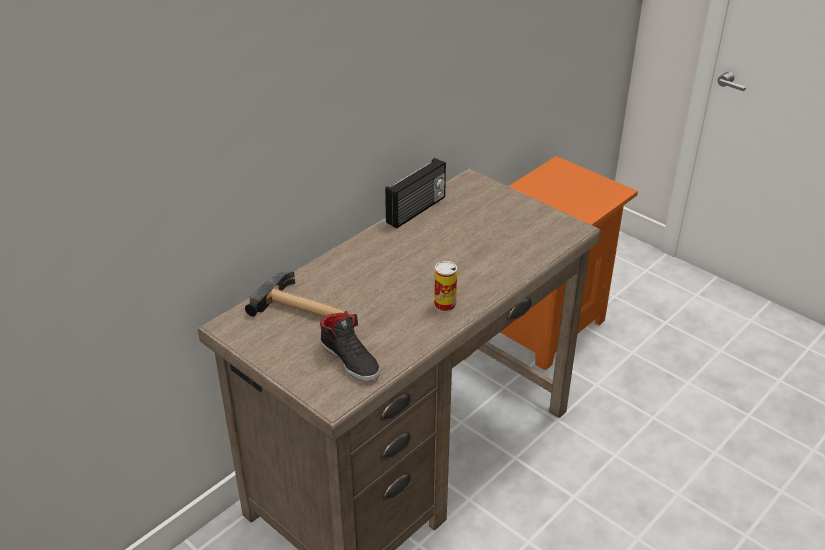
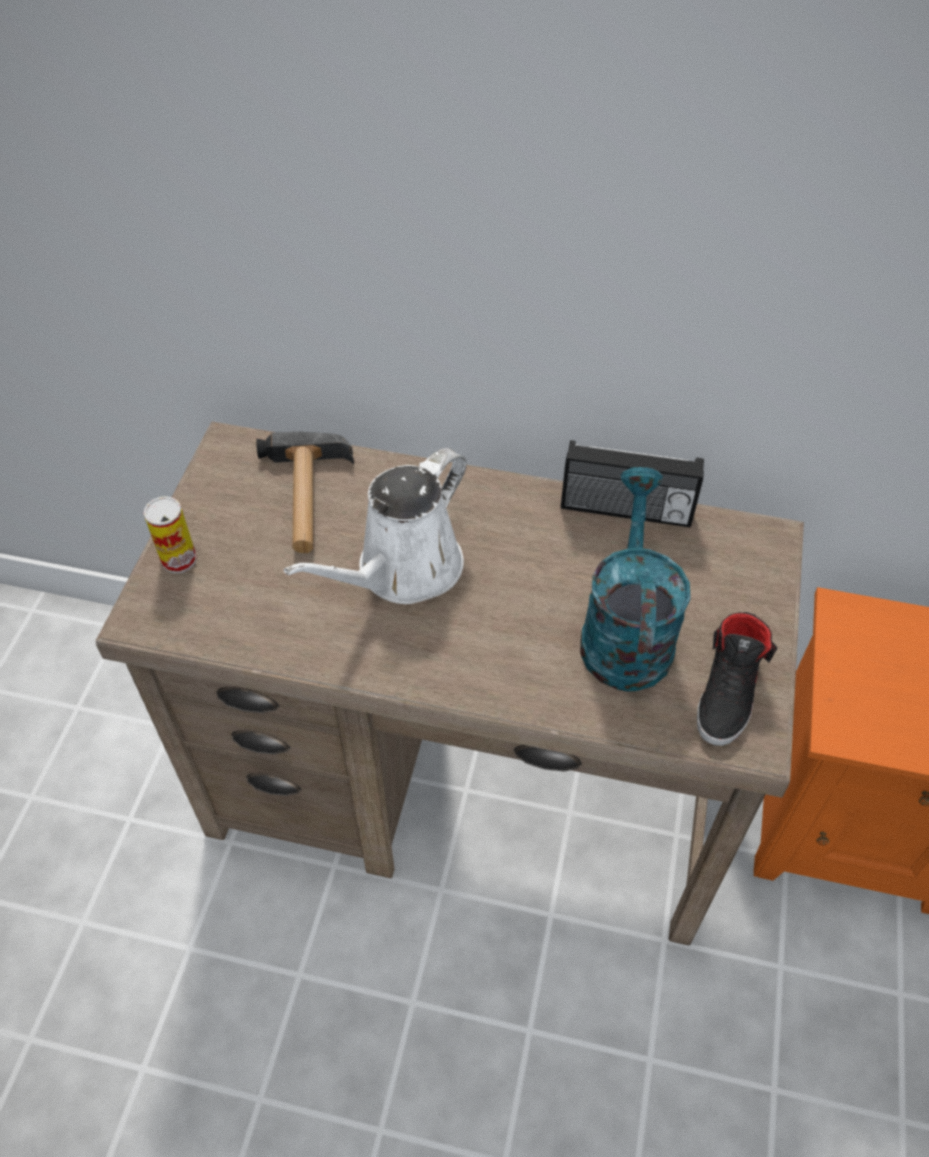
camera: 60 degrees right, 15 degrees up
black shoe [320,313,380,381] -> black shoe moved to [697,612,777,746]
can [434,261,457,312] -> can moved to [144,496,196,573]
none -> white watering can [284,448,466,604]
none -> turquoise watering can [580,467,691,691]

